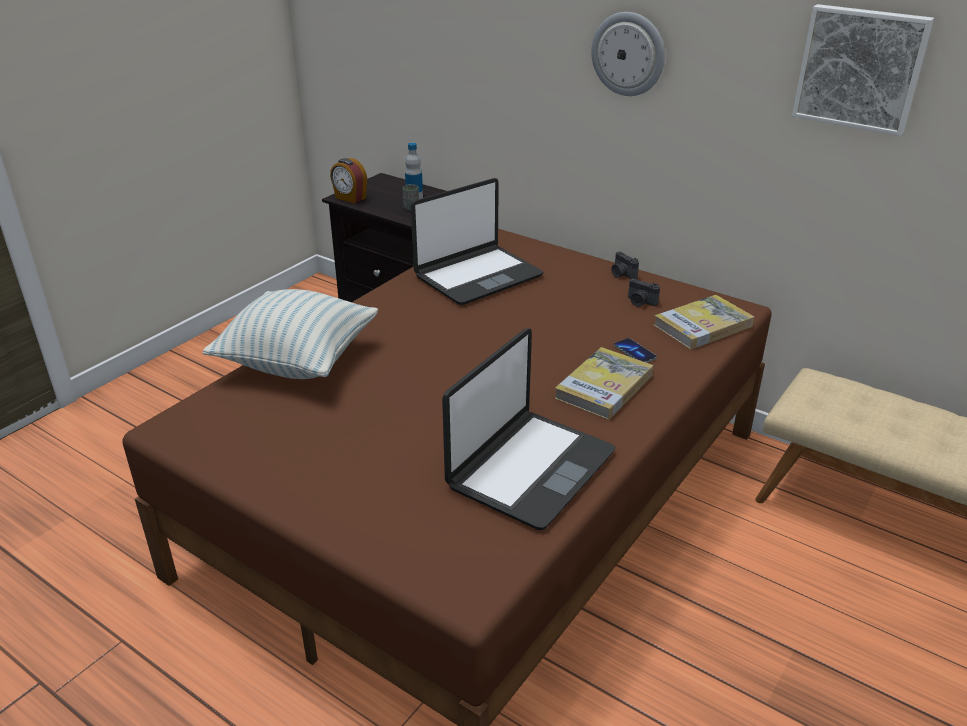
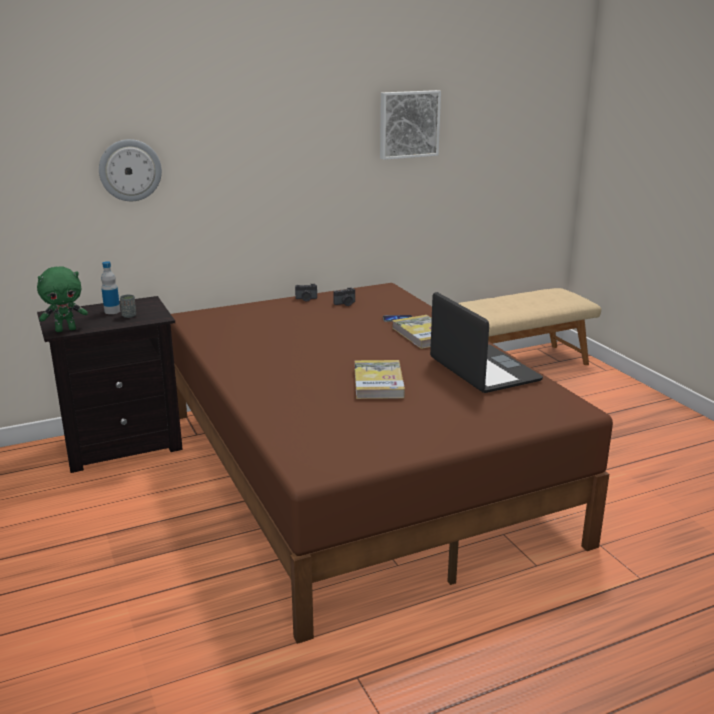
camera: 60 degrees left, 10 degrees down
pillow [203,289,378,379] -> none
alarm clock [330,158,367,204] -> green plush toy [37,266,88,332]
laptop [411,178,543,305] -> none
wall clock [591,12,665,96] -> wall clock moved to [99,139,162,201]
book [654,295,754,350] -> book moved to [354,360,405,399]

